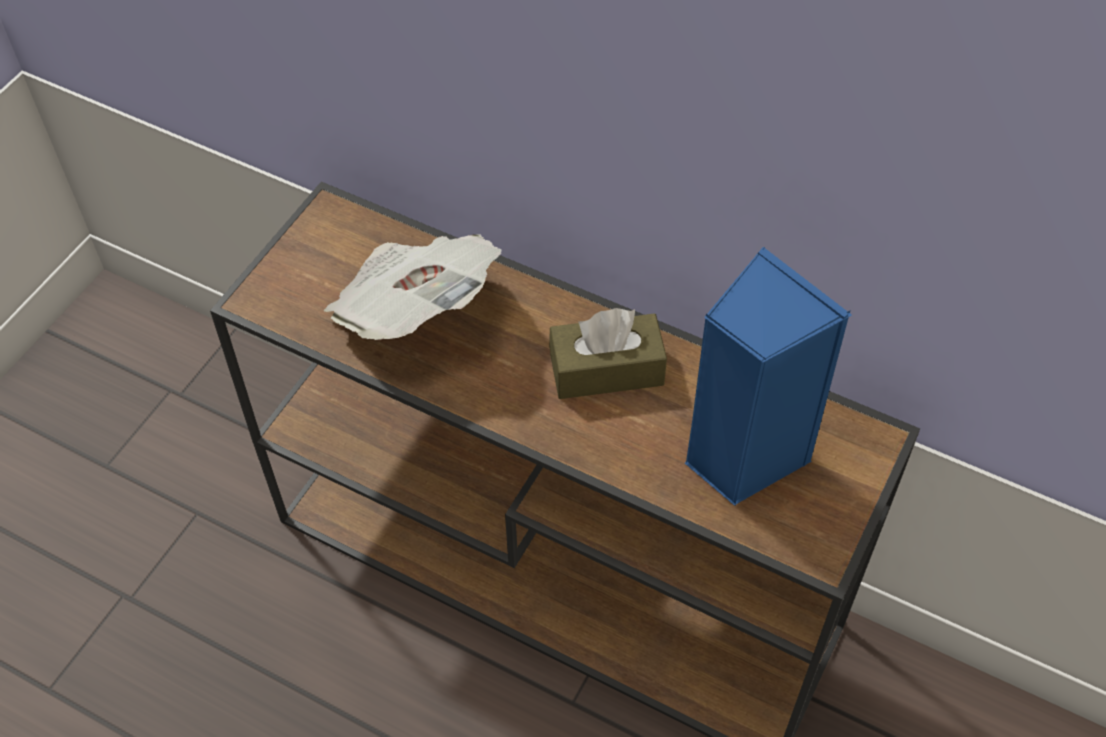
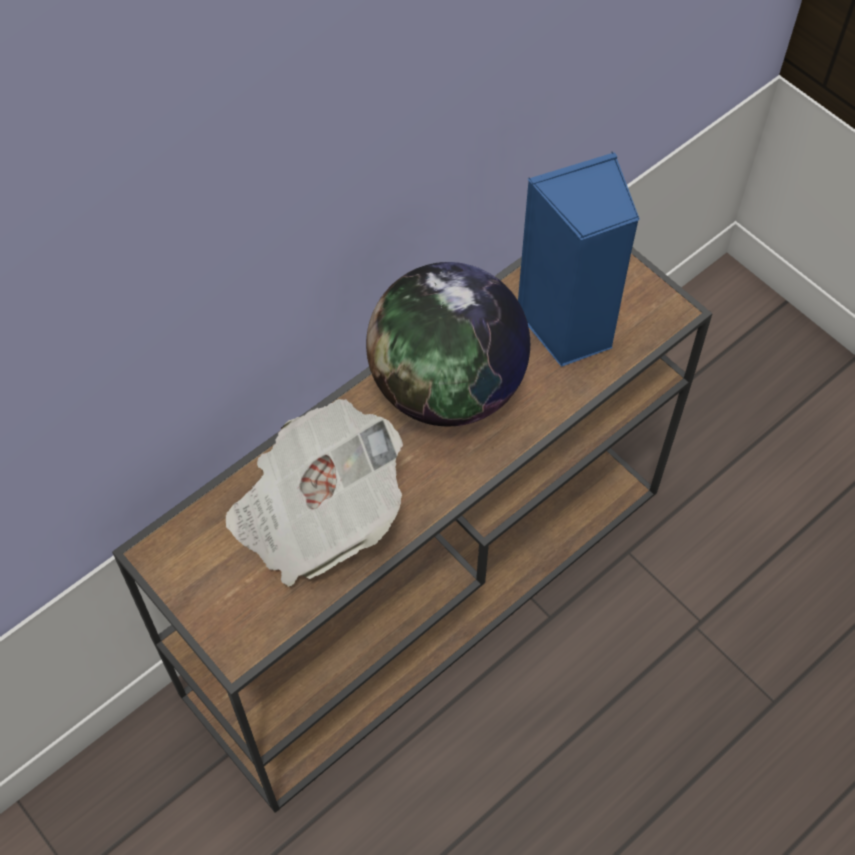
camera: 70 degrees left, 5 degrees up
brown tissue box [549,308,667,399] -> globe [366,262,530,427]

